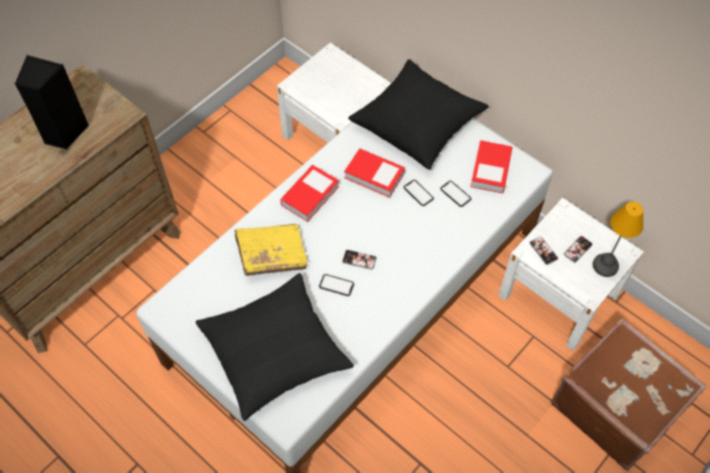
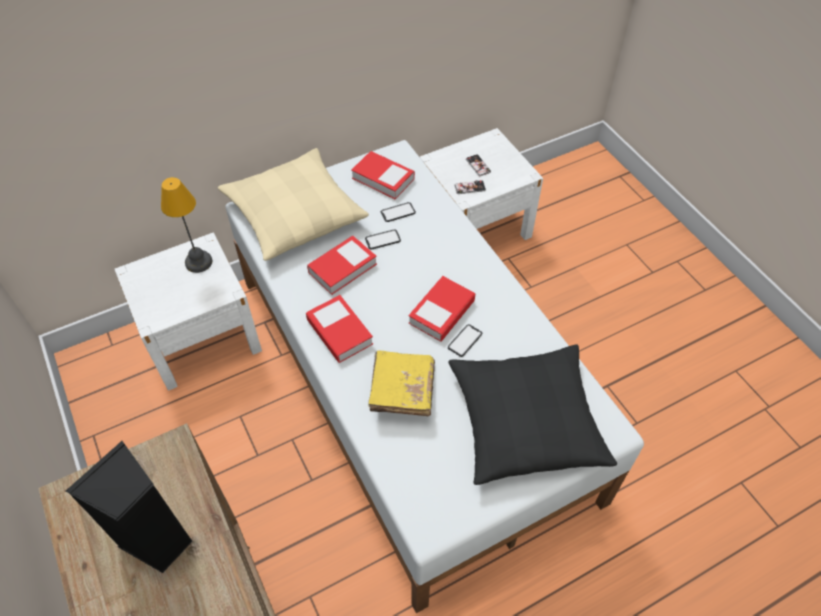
camera: 70 degrees left, 5 degrees down
phone [342,250,377,270] -> book [408,276,475,342]
black pillow [348,59,489,170] -> beige pillow [218,148,369,261]
brown suitcase [551,318,707,471] -> none
table lamp [593,201,643,277] -> table lamp moved to [161,177,212,273]

